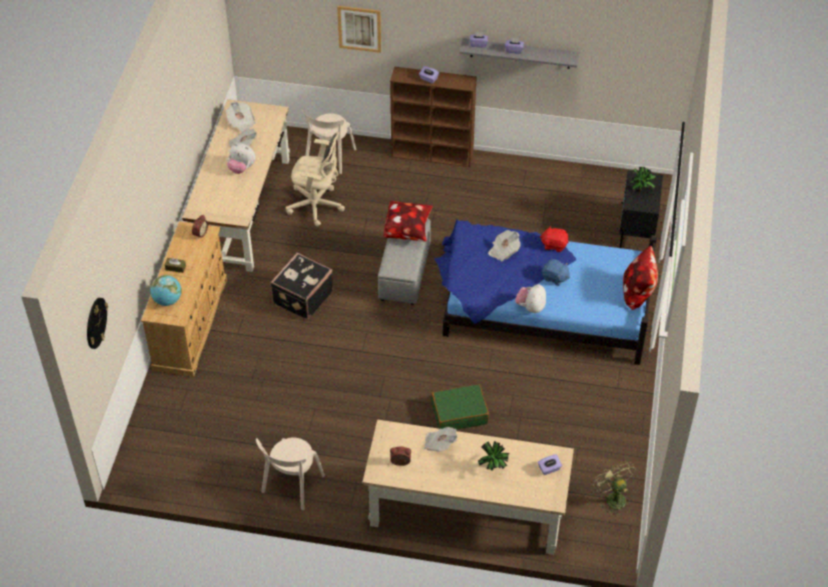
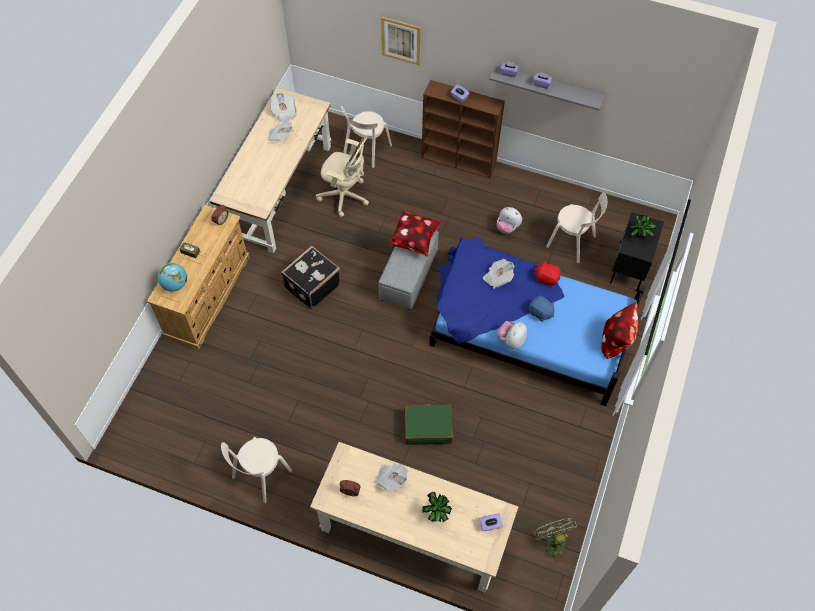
camera: 10 degrees right, 10 degrees up
wall clock [87,298,108,349] -> none
plush toy [227,143,256,174] -> plush toy moved to [497,207,522,234]
none -> beige chair [546,193,607,263]

